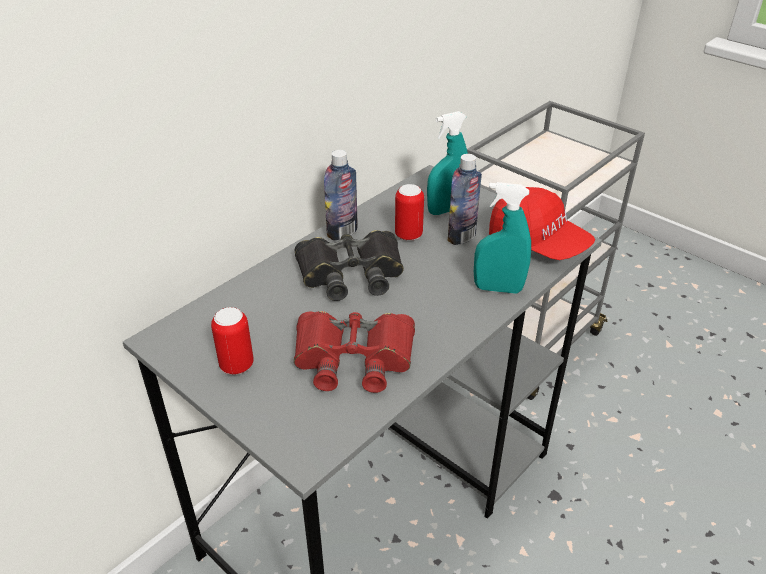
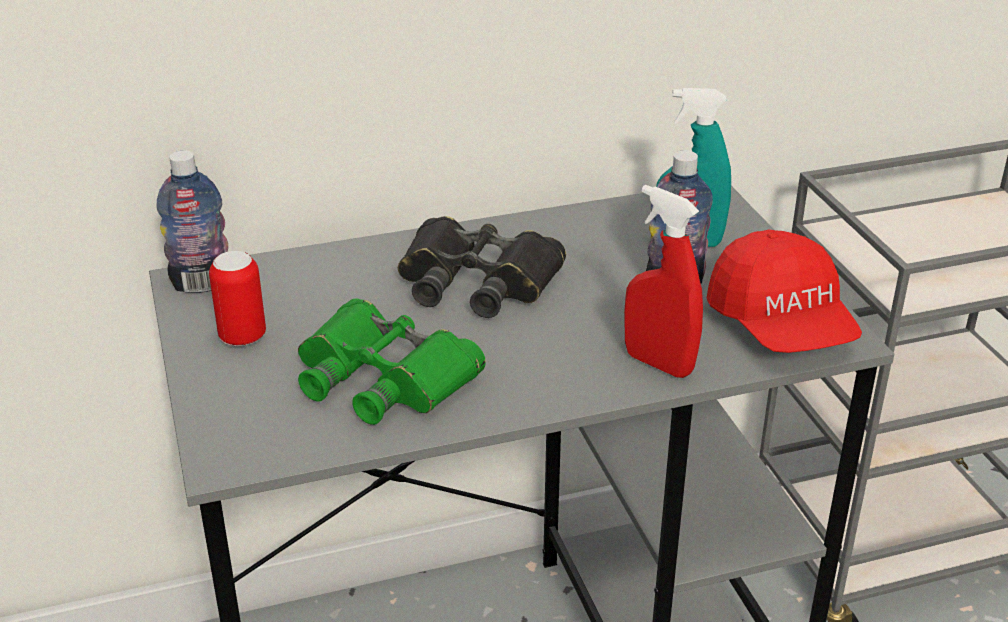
camera: 30 degrees right, 5 degrees down
red binoculars [294,311,415,393] -> green binoculars [298,299,486,425]
bottle [324,150,358,241] -> bottle moved to [157,150,228,293]
can [395,184,424,241] -> none
turquoise spray bottle [474,182,531,294] -> red spray bottle [624,185,703,378]

